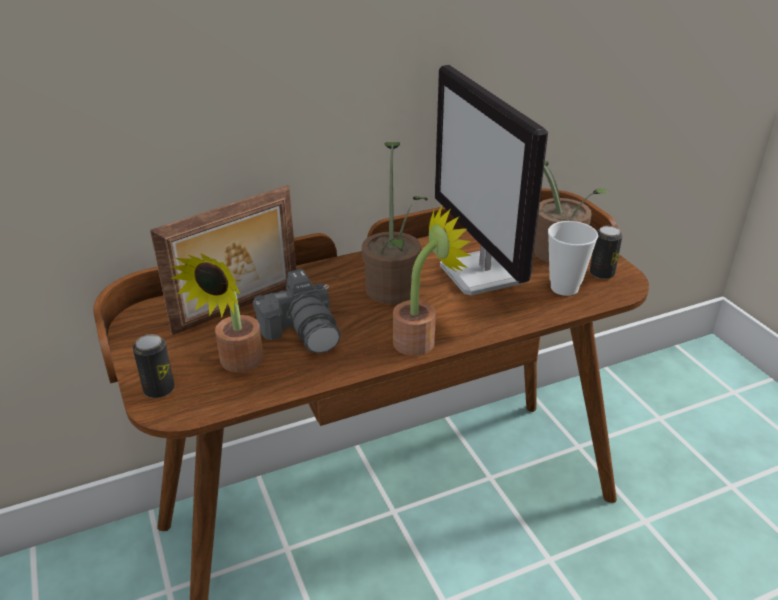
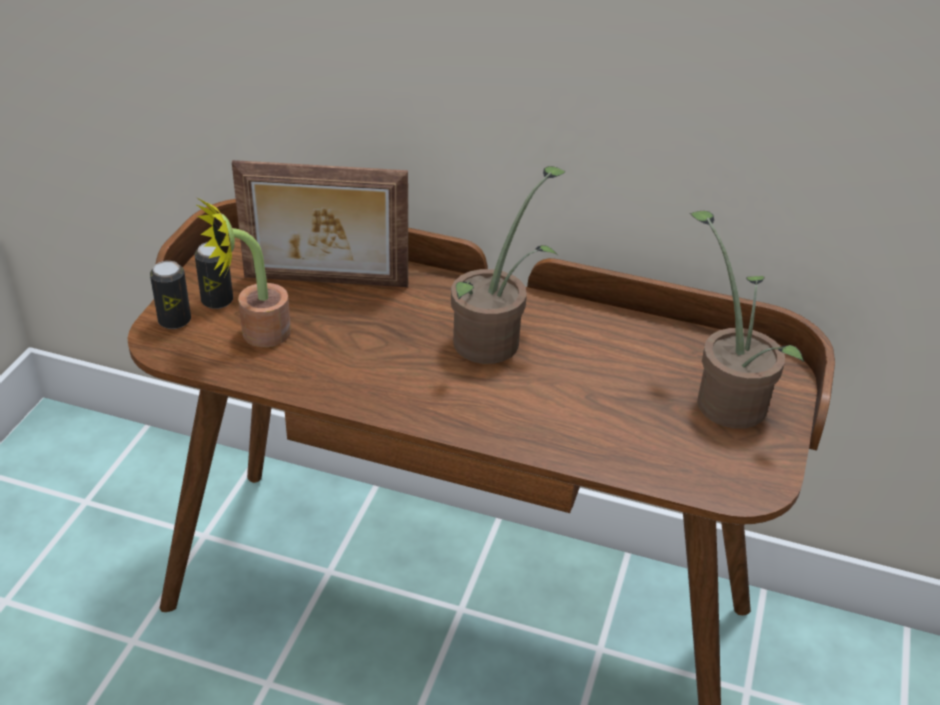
camera: 40 degrees right, 5 degrees up
camera [253,269,341,353] -> none
potted plant [393,206,472,356] -> none
monitor [435,65,548,296] -> none
cup [548,221,598,296] -> none
can [590,226,622,279] -> can moved to [195,242,233,309]

